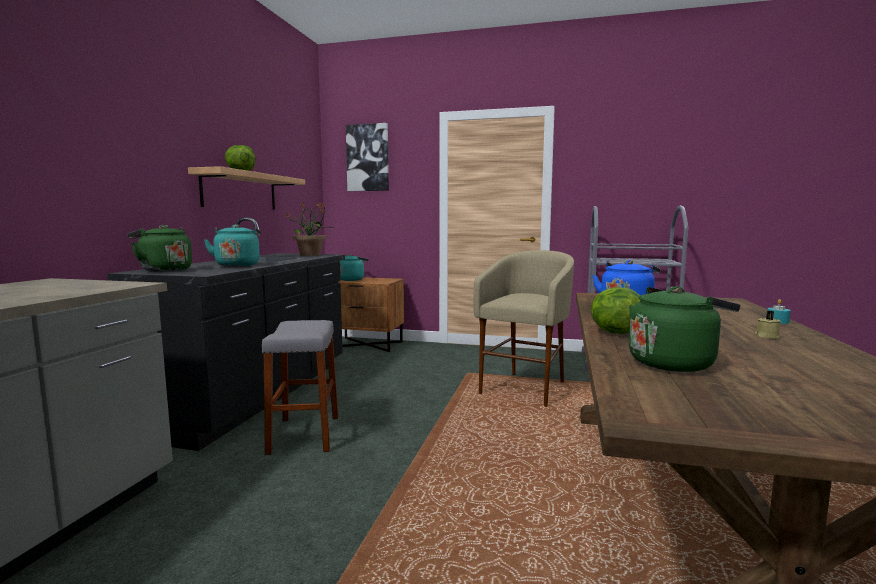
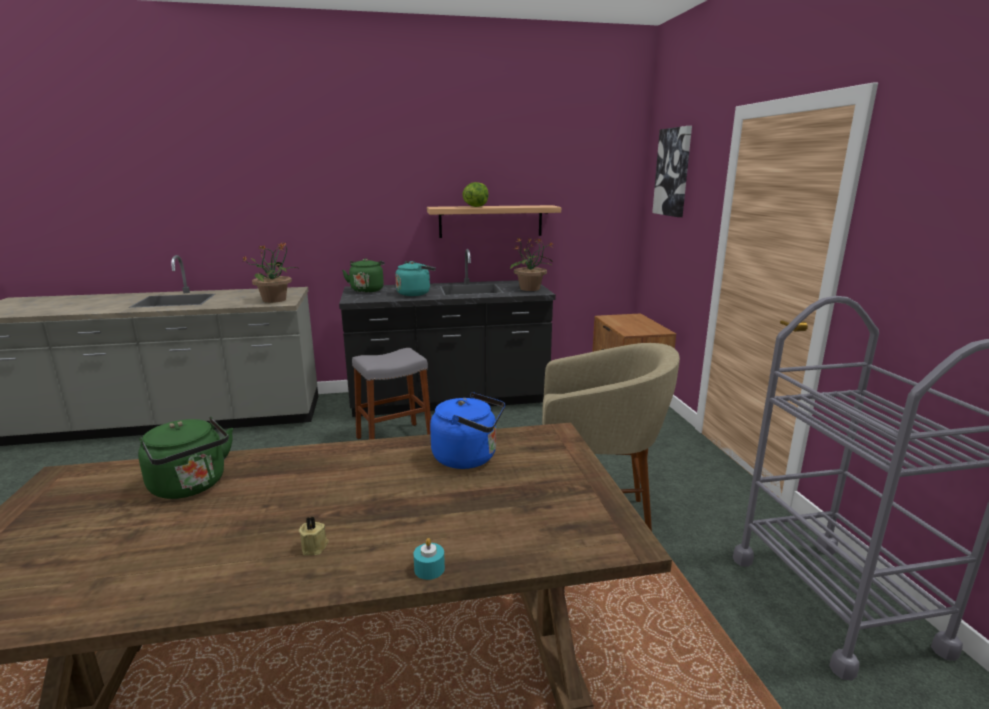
camera: 65 degrees right, 10 degrees up
turquoise kettle [340,254,369,281] -> none
lettuce [591,287,640,334] -> none
none -> potted plant [242,242,297,303]

